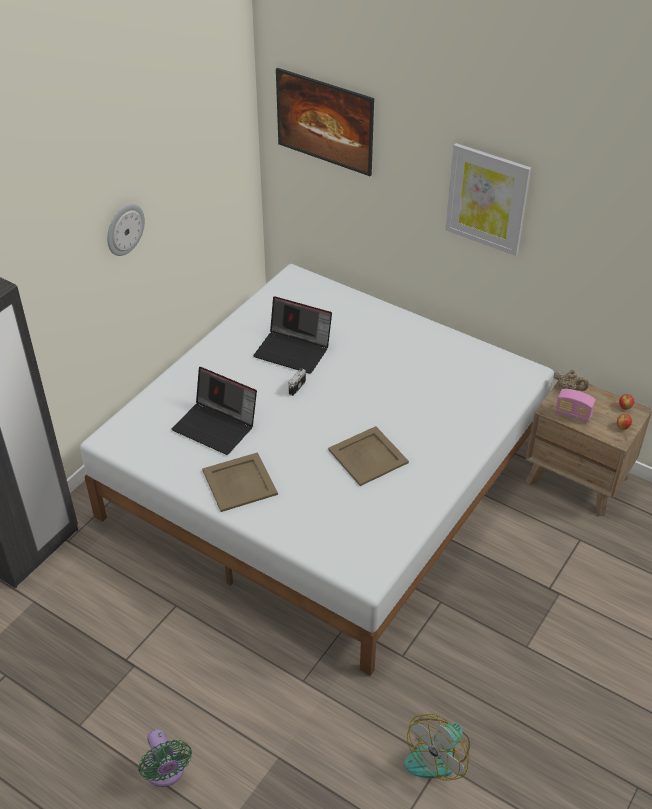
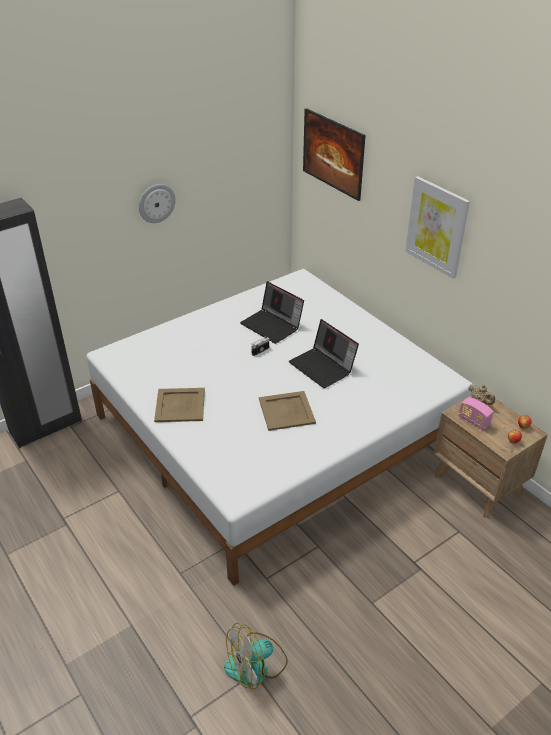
camera: 20 degrees right, 5 degrees down
green fan [138,729,192,787] -> none
laptop [172,367,257,455] -> laptop moved to [289,319,359,388]

